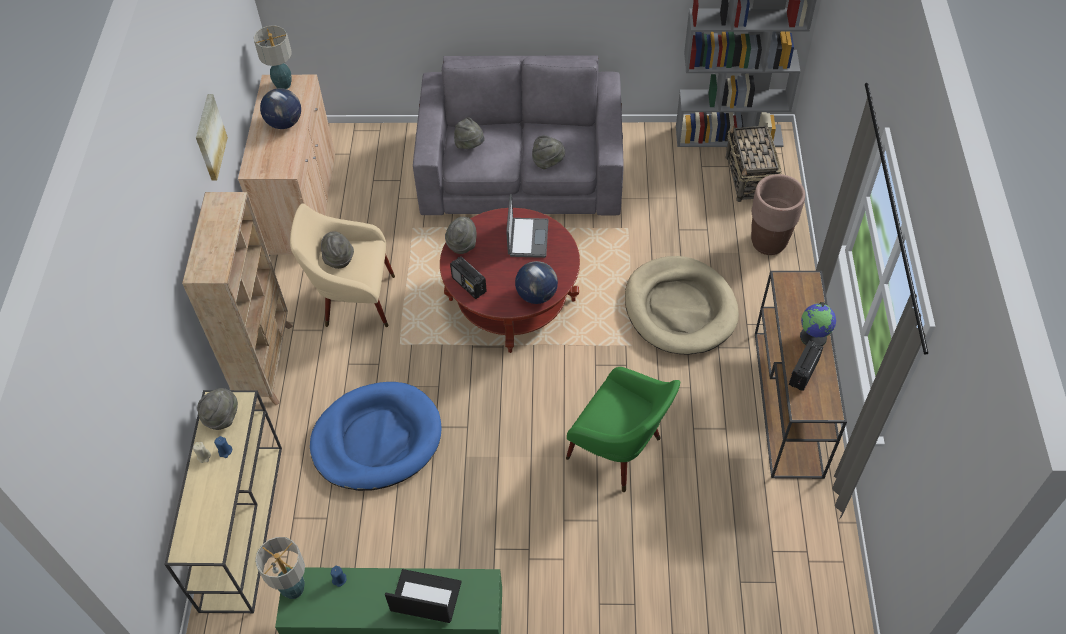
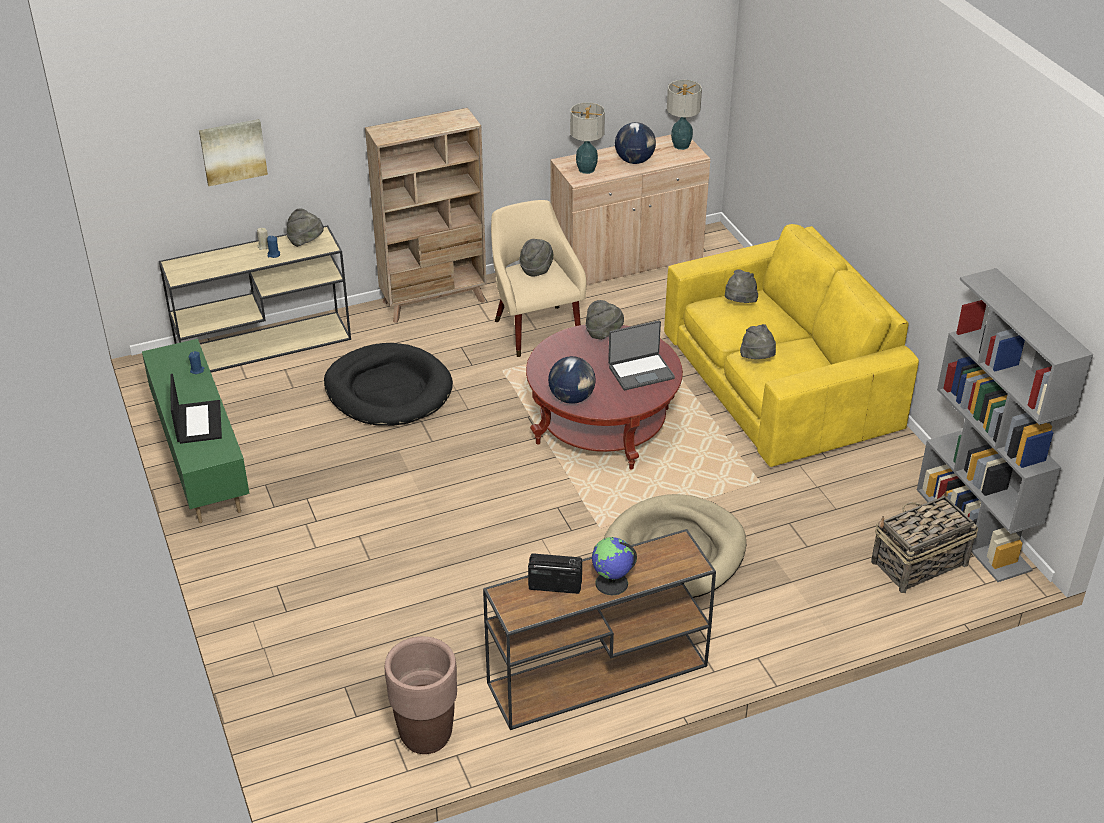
camera: 65 degrees right, 15 degrees down
picture [196,94,228,181] -> picture moved to [199,119,268,186]
table lamp [255,537,305,599] -> table lamp moved to [570,102,605,174]
blue dog bed [310,382,442,491] -> black dog bed [324,343,453,426]
grey sofa [413,55,624,215] -> yellow sofa [664,224,919,467]
radio [450,257,487,299] -> none
green armchair [566,367,680,492] -> none
brown planter [751,174,805,255] -> brown planter moved to [385,636,457,754]

